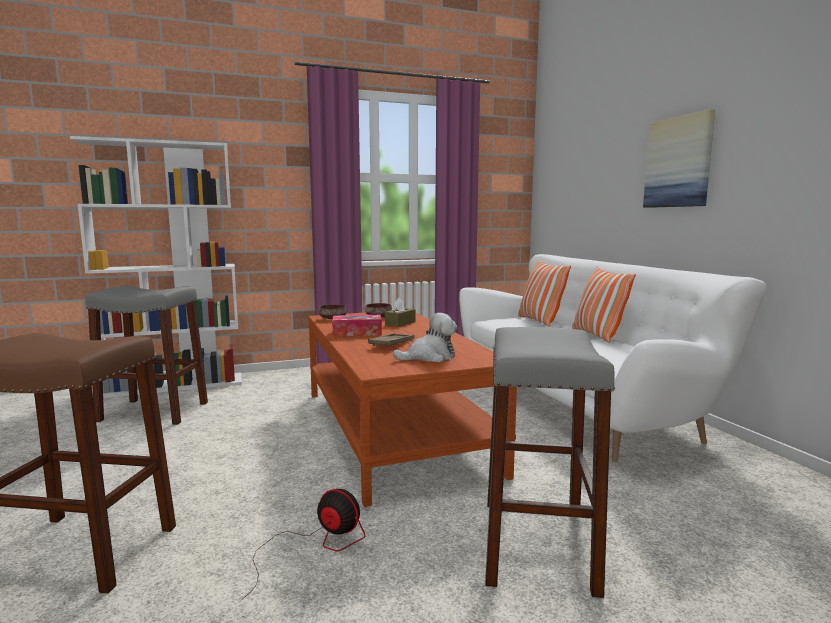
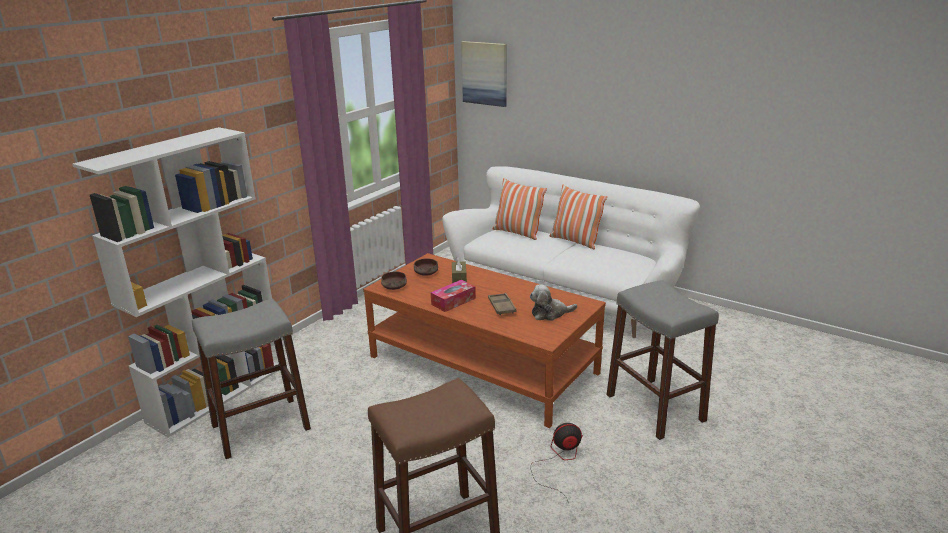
camera: 35 degrees left, 15 degrees up
plush toy [393,313,457,362] -> plush toy turned 135 degrees counterclockwise [530,284,577,321]
picture [643,109,715,208] -> picture moved to [461,41,507,107]

